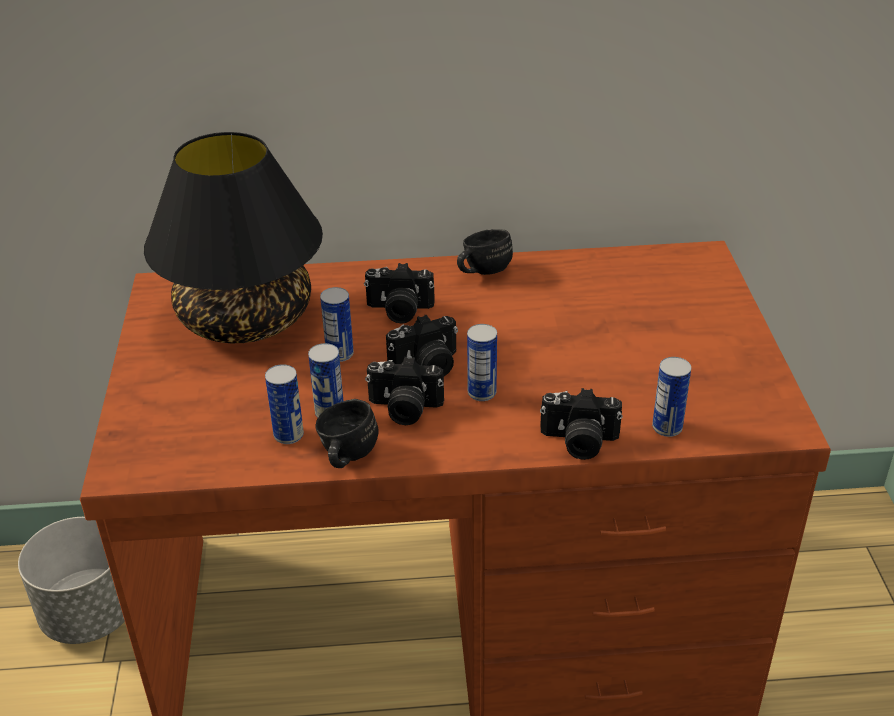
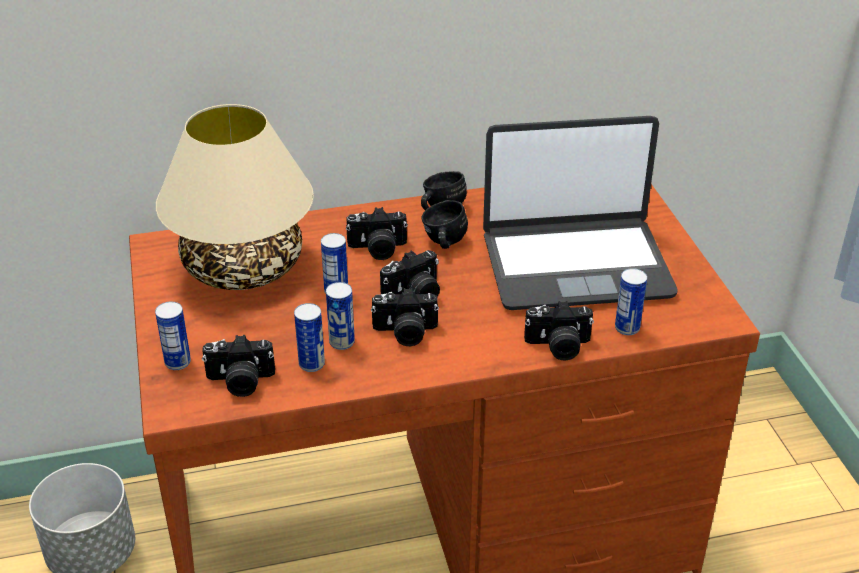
camera: 10 degrees left, 0 degrees up
black table lamp [144,132,323,343] -> beige table lamp [156,104,314,290]
black mug [315,399,379,468] -> black mug moved to [422,200,468,249]
can [467,324,497,401] -> can moved to [155,302,191,370]
none -> camera [202,335,275,397]
none -> laptop [483,116,678,310]

